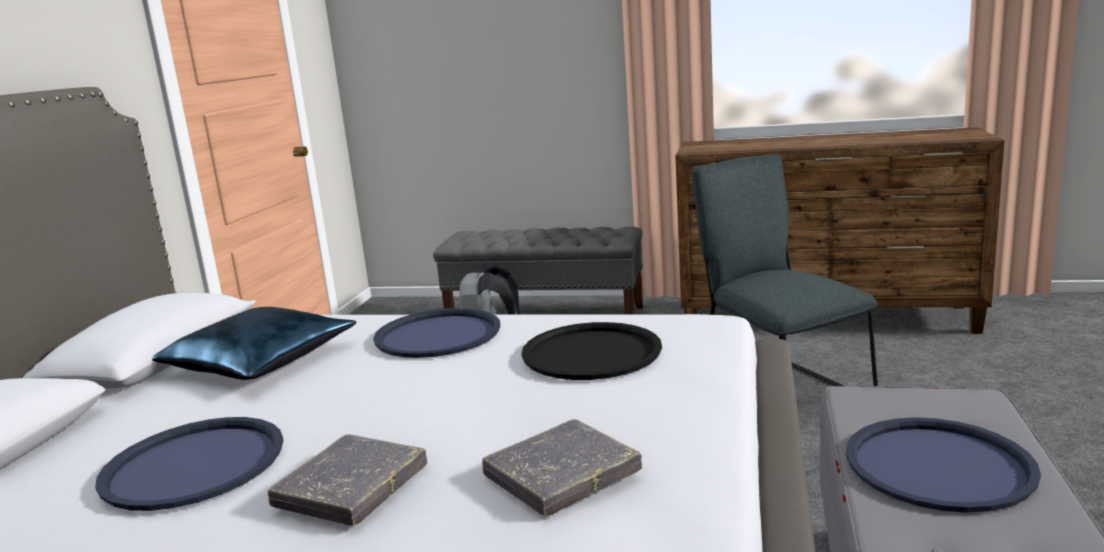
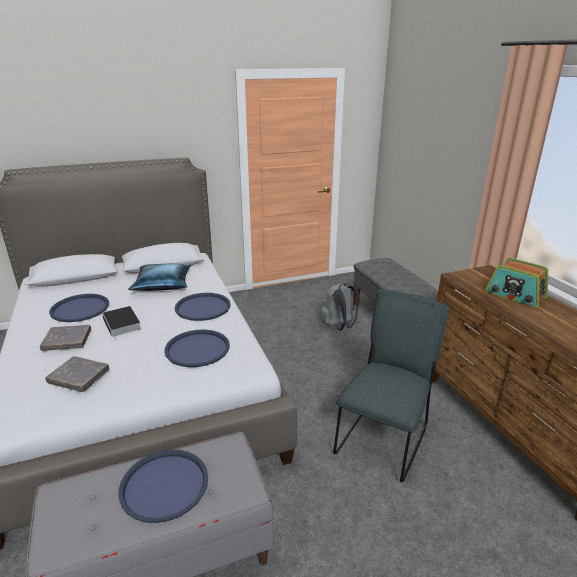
camera: 55 degrees right, 10 degrees up
black tray [522,322,662,380] -> blue tray [164,330,230,367]
none -> book [102,306,141,340]
none -> radio [486,258,548,308]

